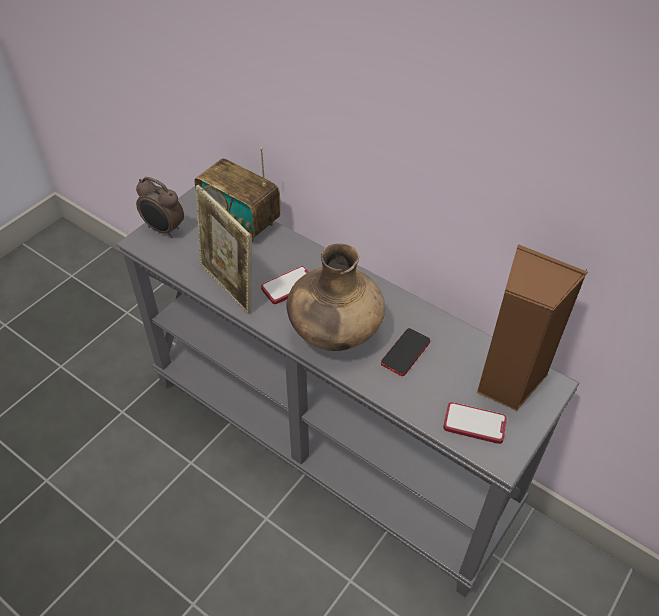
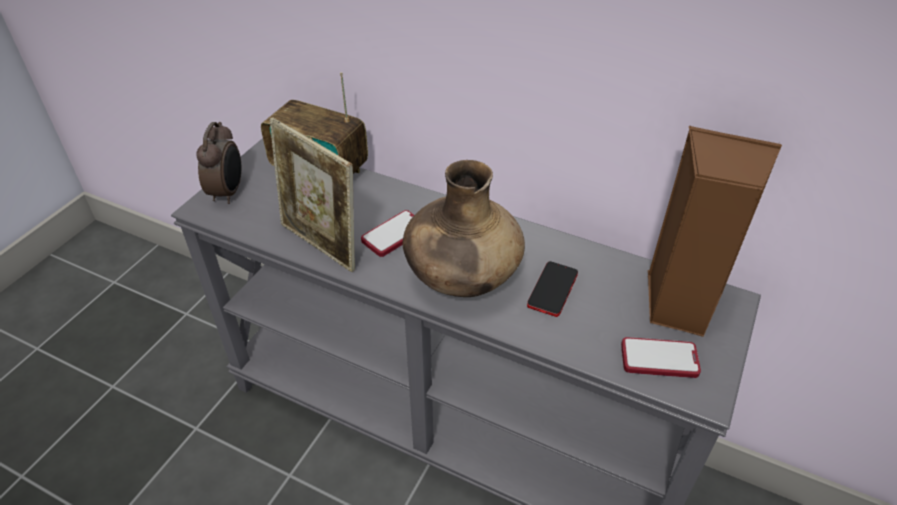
camera: 10 degrees left, 5 degrees down
alarm clock [136,177,184,238] -> alarm clock turned 105 degrees counterclockwise [196,122,241,204]

